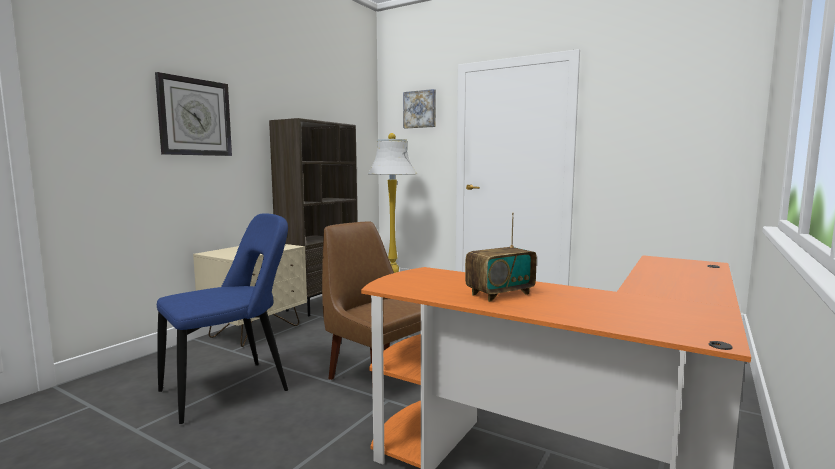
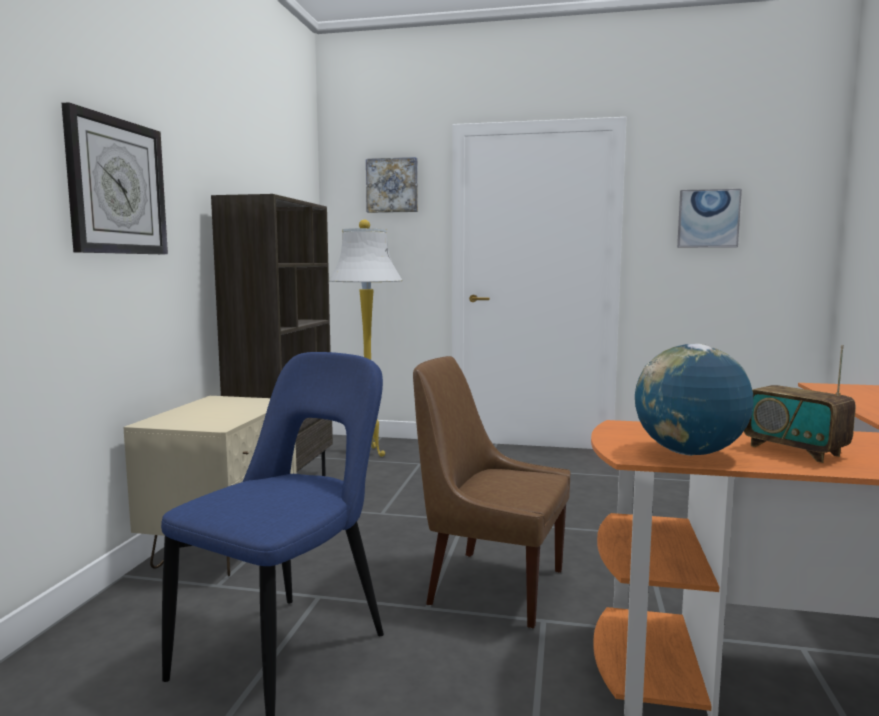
camera: 20 degrees left, 0 degrees up
radio [465,213,537,302] -> radio turned 105 degrees clockwise [744,345,856,463]
none -> globe [635,344,754,455]
none -> picture [677,189,742,248]

